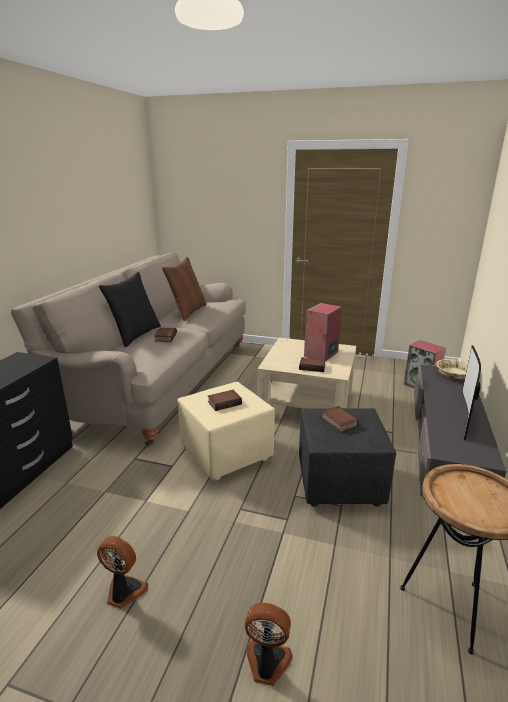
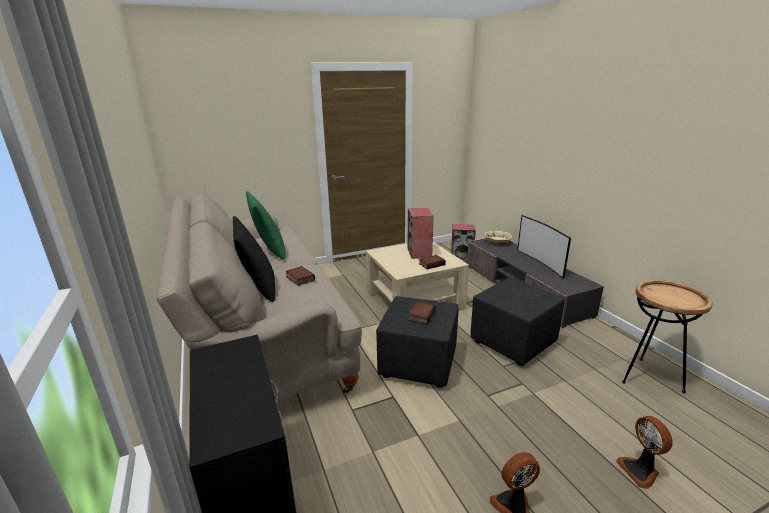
camera: 40 degrees left, 0 degrees up
brown pillow [162,257,206,321] -> green pillow [246,191,285,260]
beige ottoman [177,382,275,481] -> black ottoman [376,296,459,388]
fan [245,603,293,686] -> fan turned 75 degrees counterclockwise [616,416,673,489]
book [321,406,359,432] -> none

